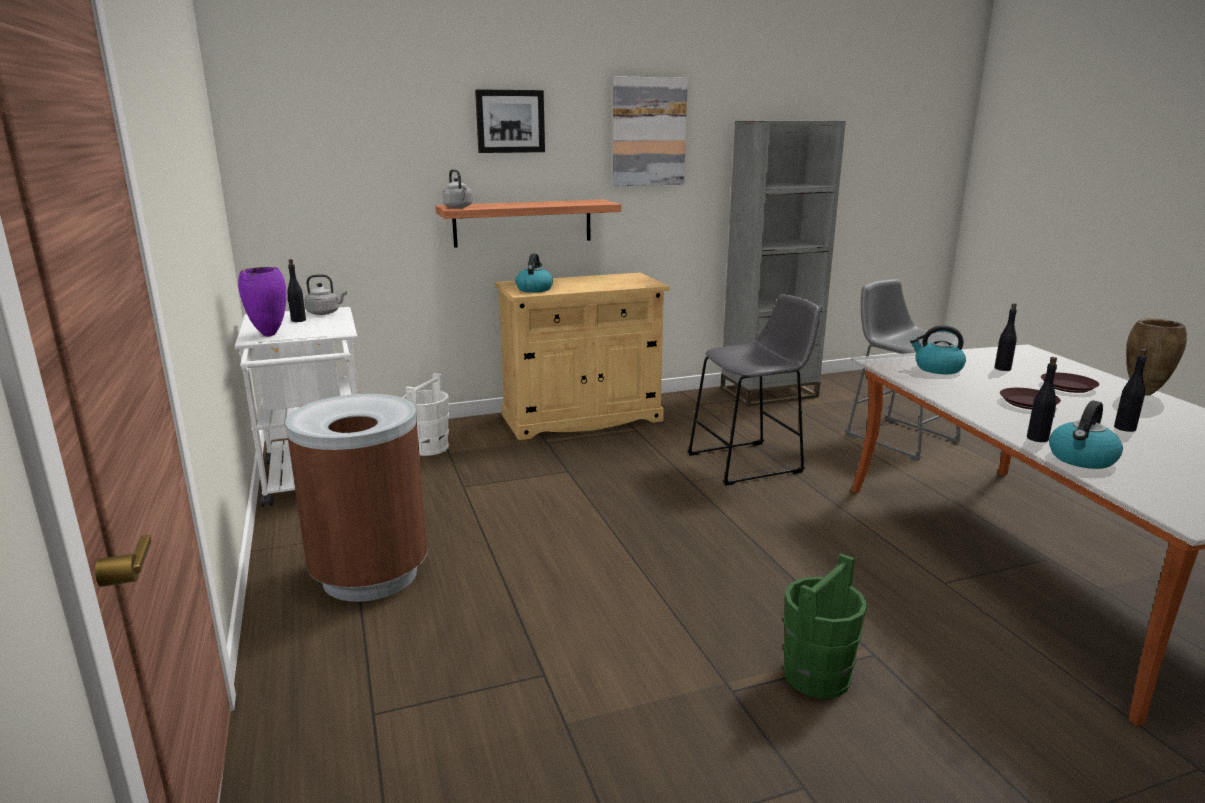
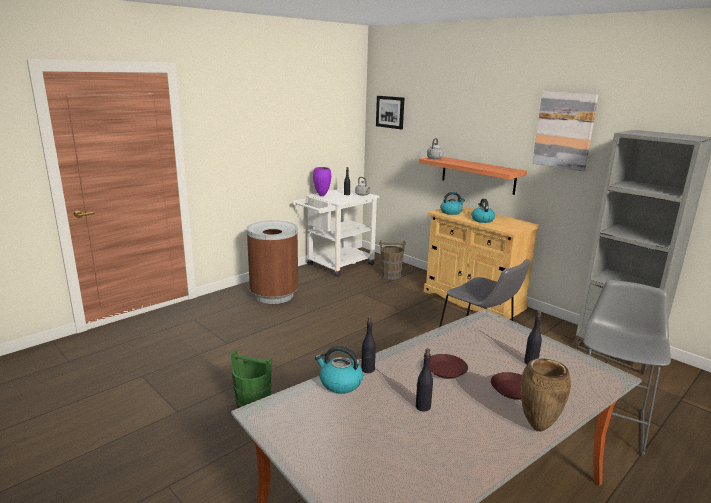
camera: 65 degrees right, 0 degrees up
white bucket [402,373,449,456] -> brown bucket [379,240,406,280]
picture [475,89,545,153] -> picture moved to [376,96,404,129]
kettle [910,325,966,374] -> kettle moved to [471,199,495,223]

